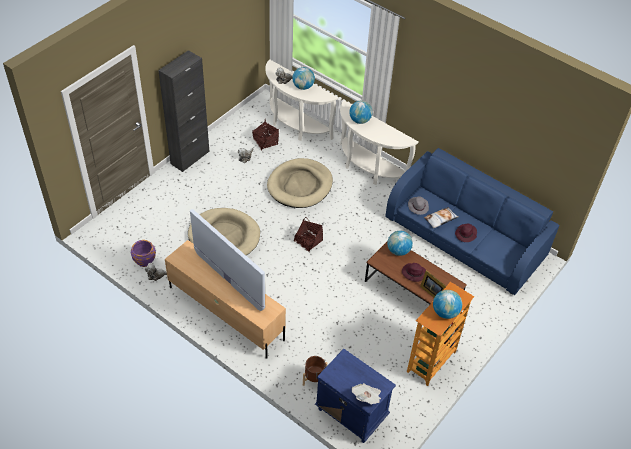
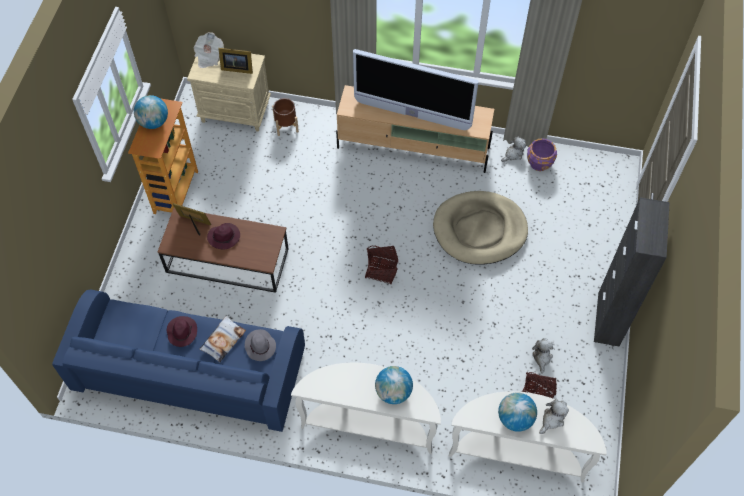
camera: 155 degrees right, 10 degrees up
beige dog bed [267,158,333,208] -> none
blue nightstand [315,349,396,443] -> beige nightstand [187,54,271,132]
globe [387,231,413,256] -> none
none -> picture frame [218,48,253,74]

